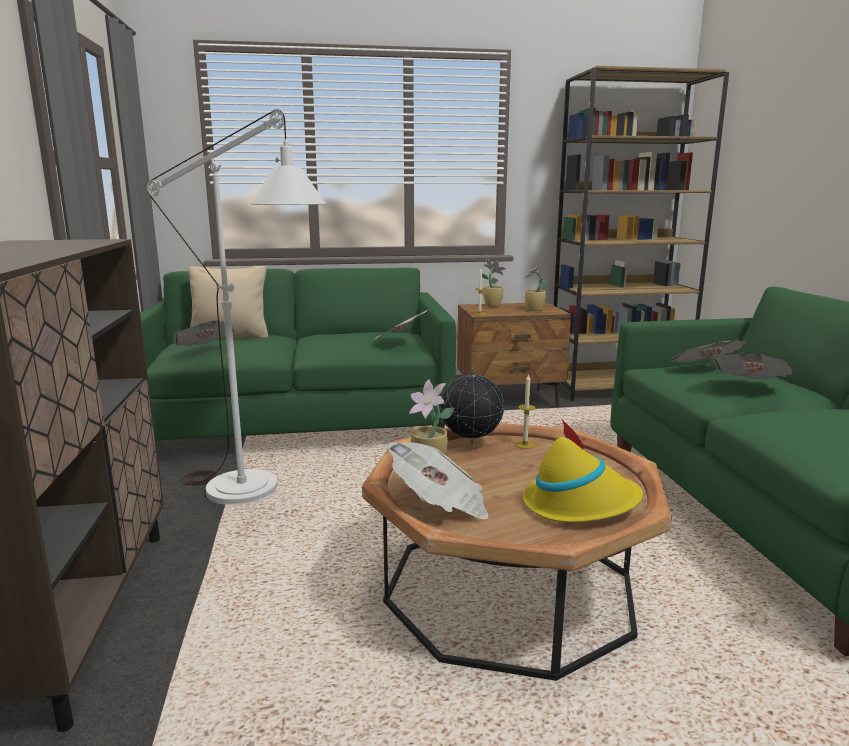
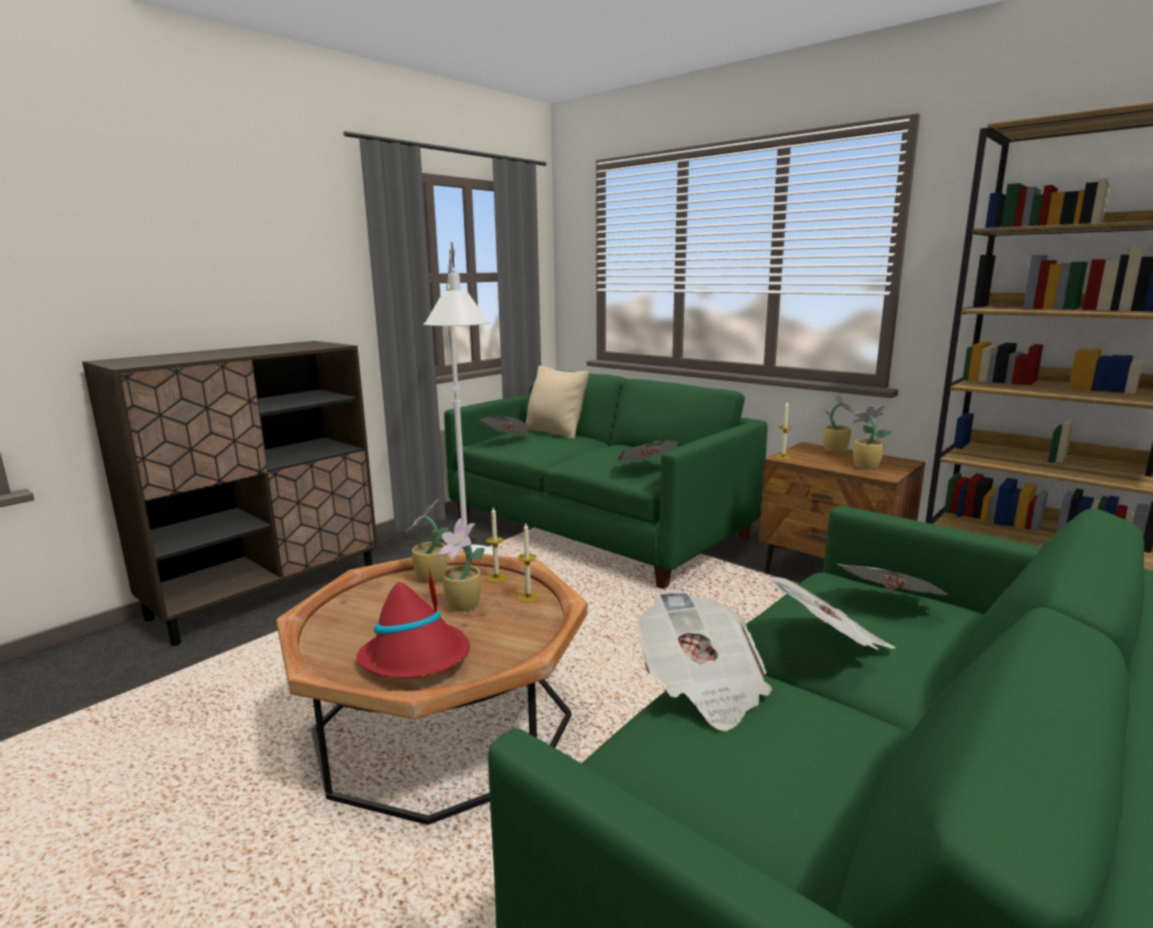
camera: 50 degrees right, 0 degrees up
newspaper [387,442,489,519] -> newspaper moved to [638,589,772,731]
globe [440,367,504,445] -> candle [486,508,507,582]
yellow hat [523,418,643,522] -> red hat [356,567,470,679]
none -> potted plant [438,518,485,611]

